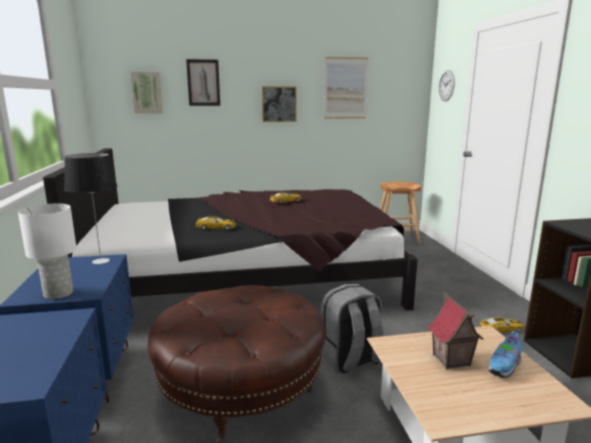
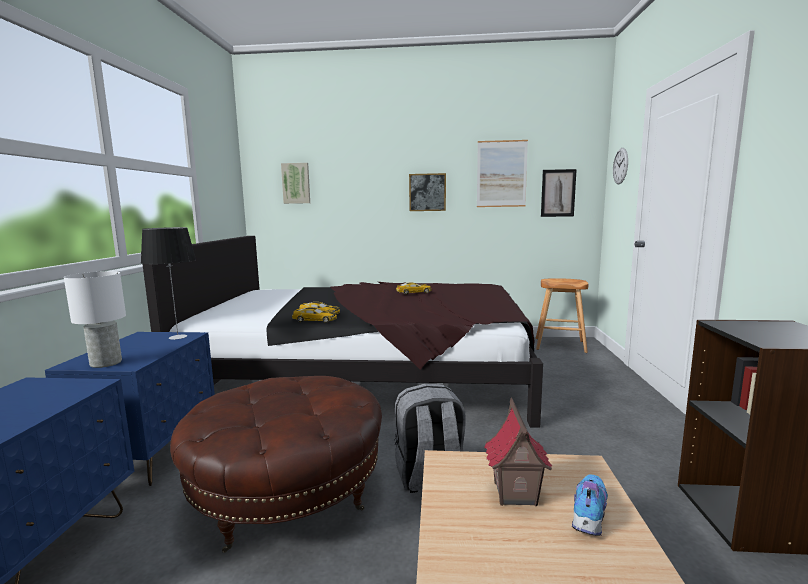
camera: 15 degrees right, 5 degrees down
picture [186,59,220,106] -> picture moved to [541,169,577,217]
toy car [480,317,524,333] -> toy car moved to [292,307,337,323]
shoe [489,329,523,378] -> shoe turned 150 degrees clockwise [571,474,608,536]

